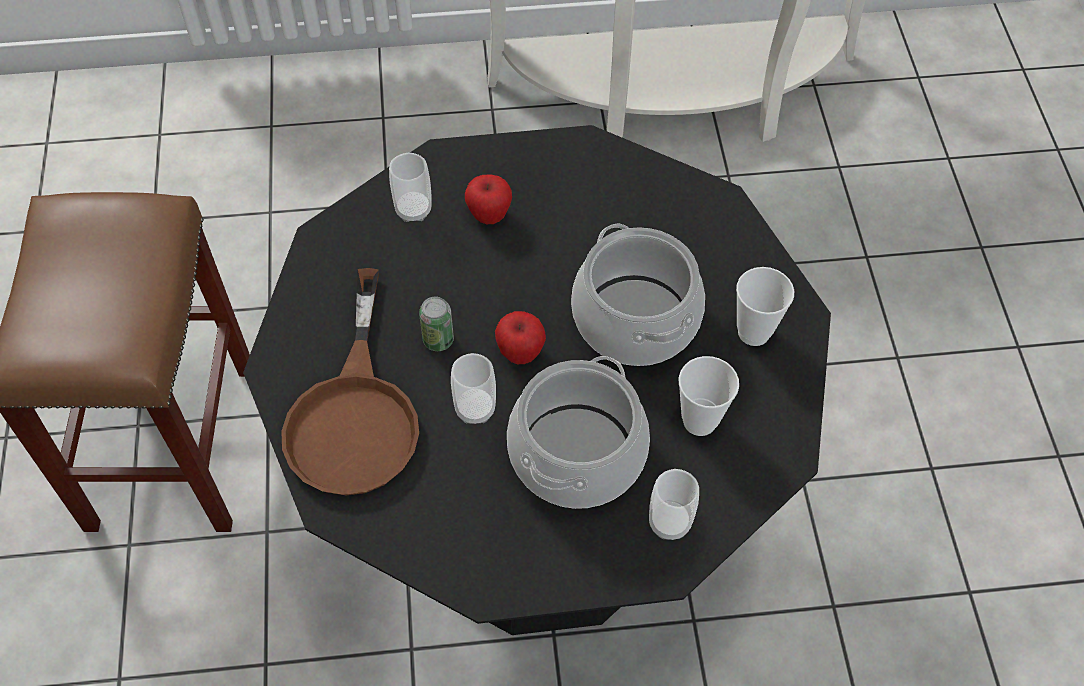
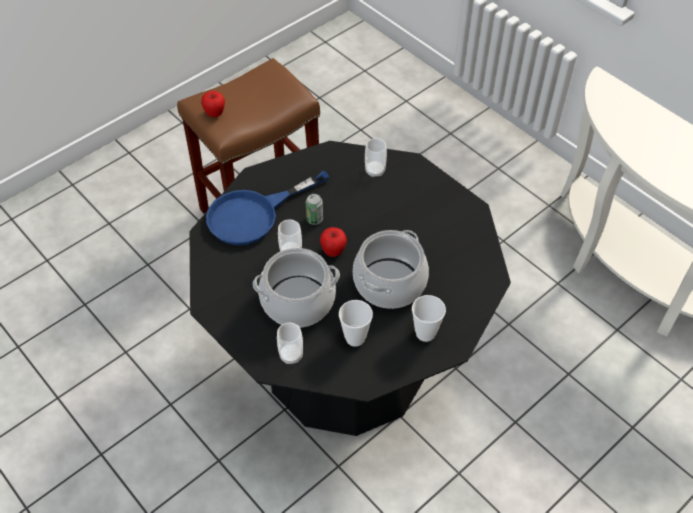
camera: 55 degrees right, 5 degrees down
brown frying pan [281,268,419,495] -> blue frying pan [206,170,329,246]
apple [465,174,512,224] -> apple moved to [201,91,225,117]

